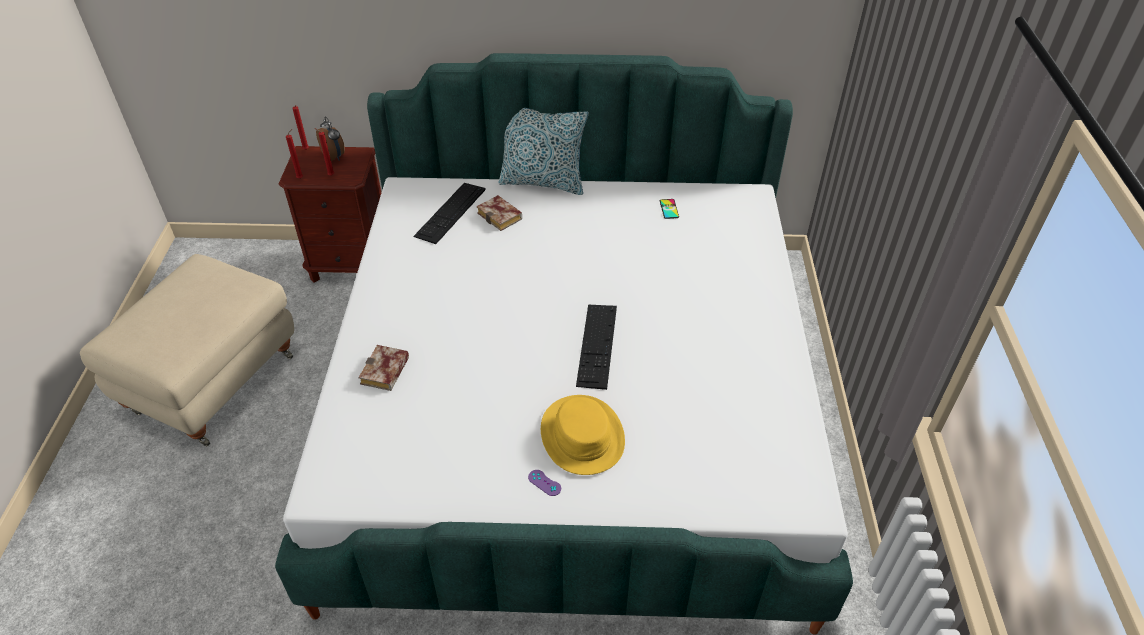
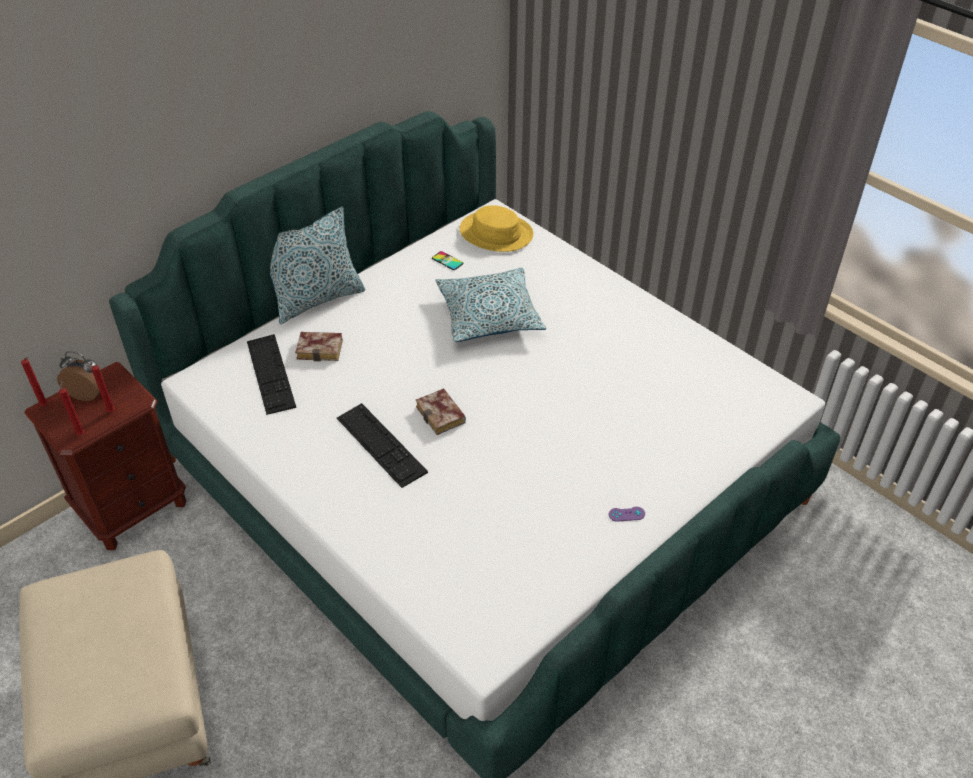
camera: 45 degrees left, 0 degrees up
book [358,345,409,391] -> book moved to [416,388,466,435]
yellow hat [541,395,625,475] -> yellow hat moved to [459,205,533,252]
keyboard [576,305,617,390] -> keyboard moved to [337,403,428,488]
none -> pillow [435,267,546,342]

